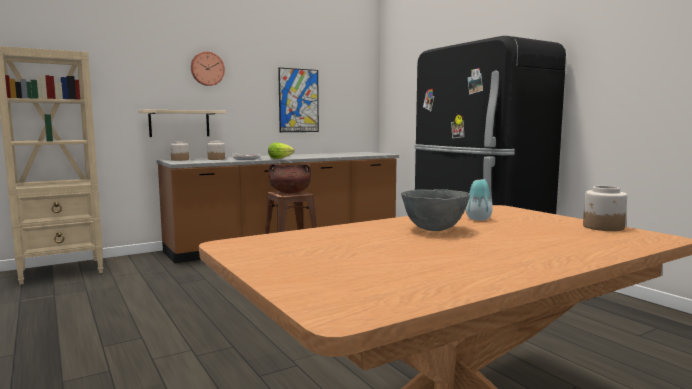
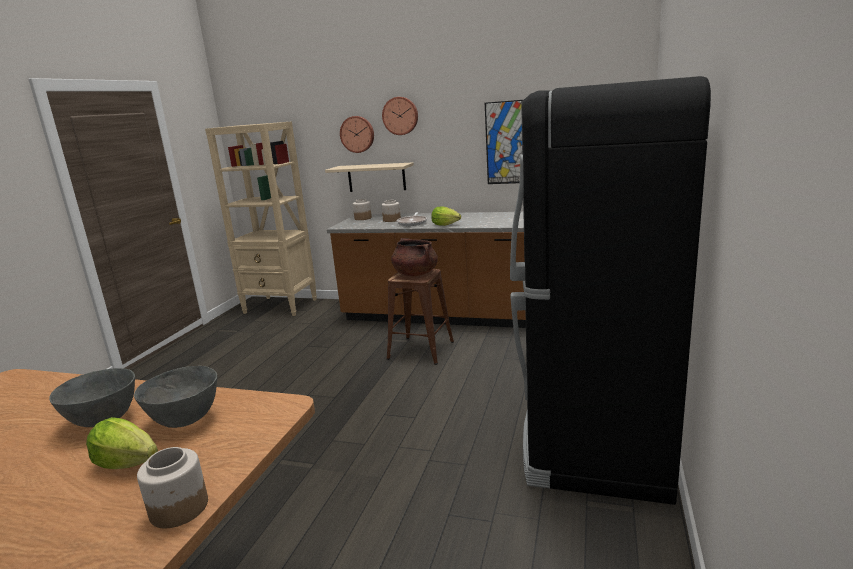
camera: 50 degrees right, 10 degrees up
vase [465,179,493,221] -> grey bowl [134,366,217,428]
none -> lettuce [86,417,158,469]
none -> wall clock [340,116,374,153]

